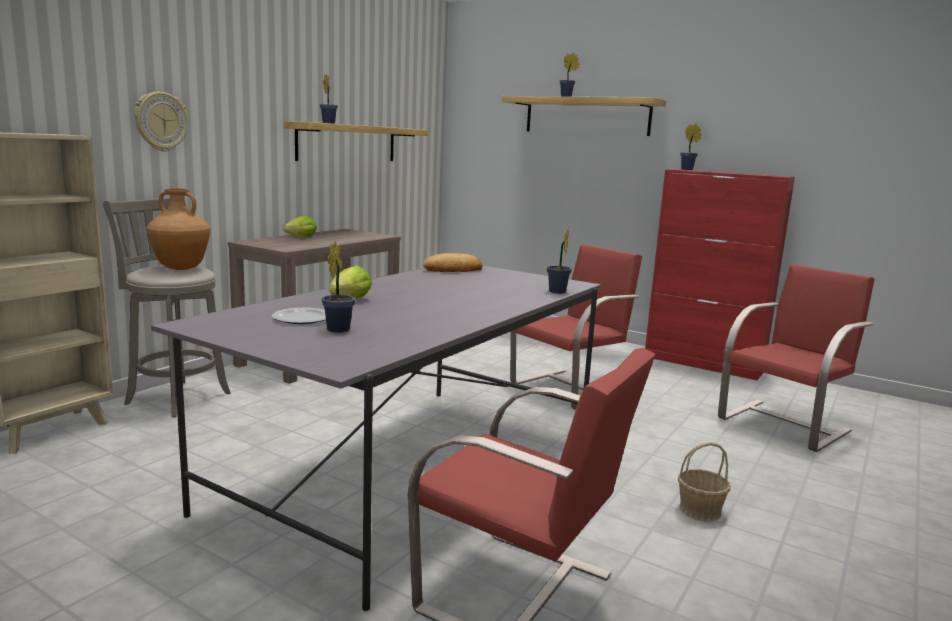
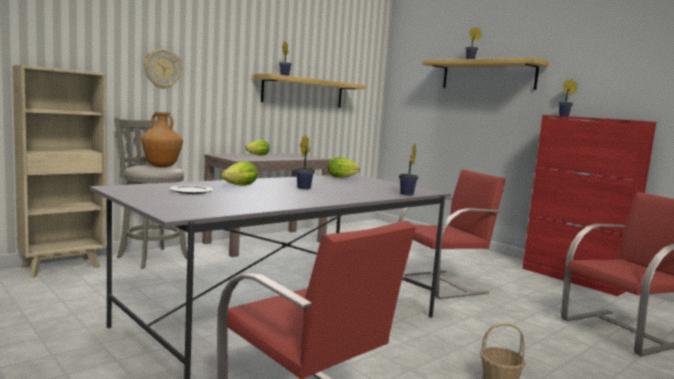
camera: 15 degrees right, 5 degrees down
potted plant [322,241,355,333] -> potted plant moved to [295,135,315,189]
bread [423,253,482,272] -> lettuce [328,157,360,178]

